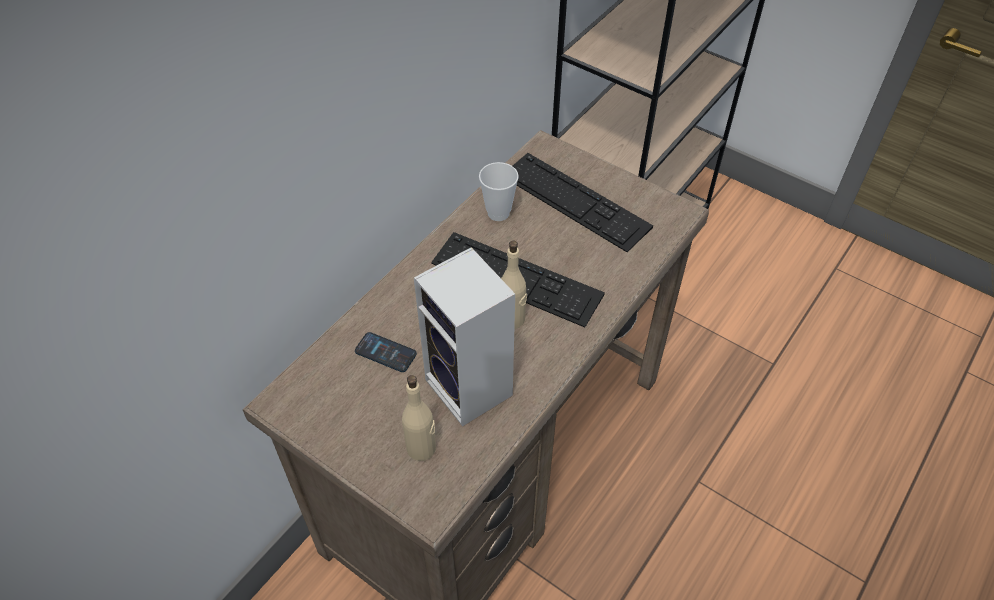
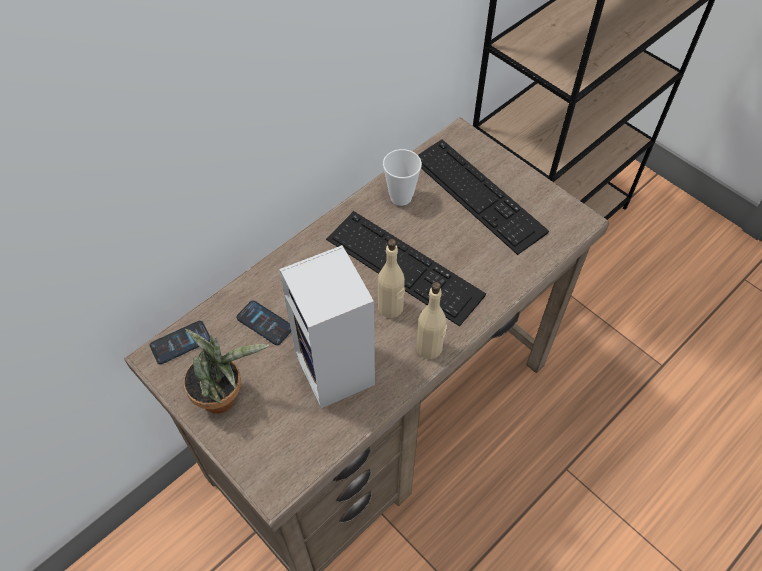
camera: 10 degrees right, 5 degrees up
beige bottle [402,375,436,461] -> beige bottle moved to [416,282,447,359]
none -> phone [150,321,211,364]
none -> potted plant [184,329,269,414]

